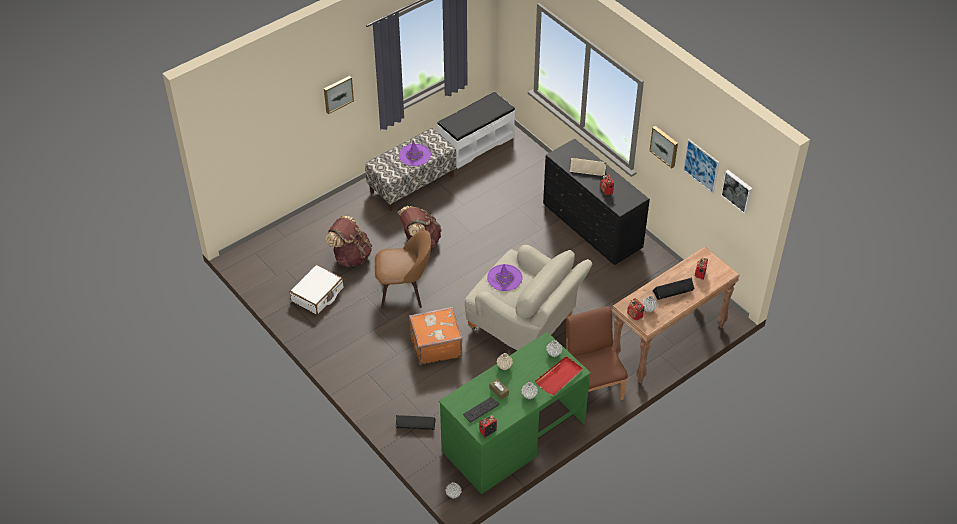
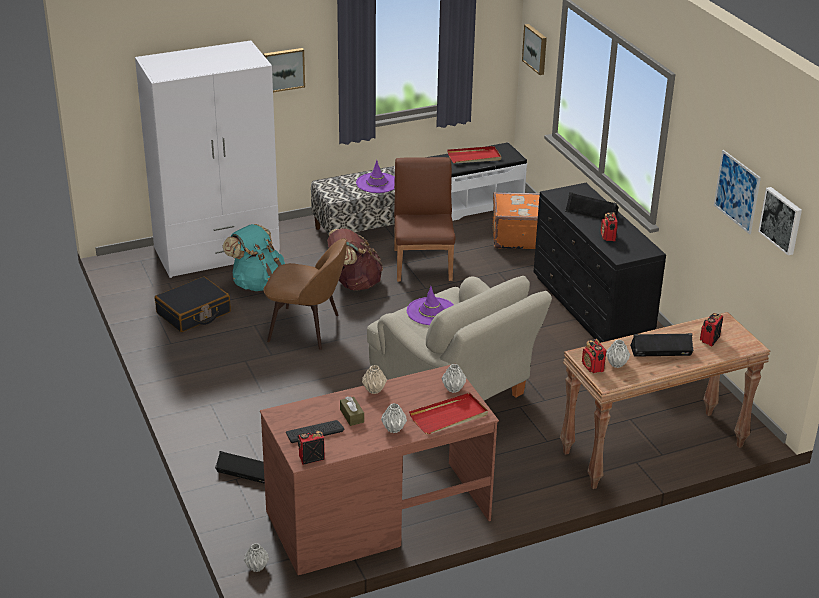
camera: 15 degrees right, 15 degrees down
white suitcase [290,265,344,315] -> black suitcase [155,276,231,332]
brown backpack [325,216,372,267] -> turquoise backpack [223,224,285,291]
orange suitcase [409,307,463,365] -> orange suitcase moved to [492,192,540,249]
green desk [439,332,591,494] -> brown desk [260,365,499,575]
brown chair [566,306,627,400] -> brown chair moved to [394,157,456,282]
beige speaker [570,158,607,176] -> black speaker [565,192,619,220]
picture [649,126,678,168] -> picture moved to [522,24,547,75]
none -> white wardrobe [135,41,280,278]
none -> red tray [447,146,501,163]

